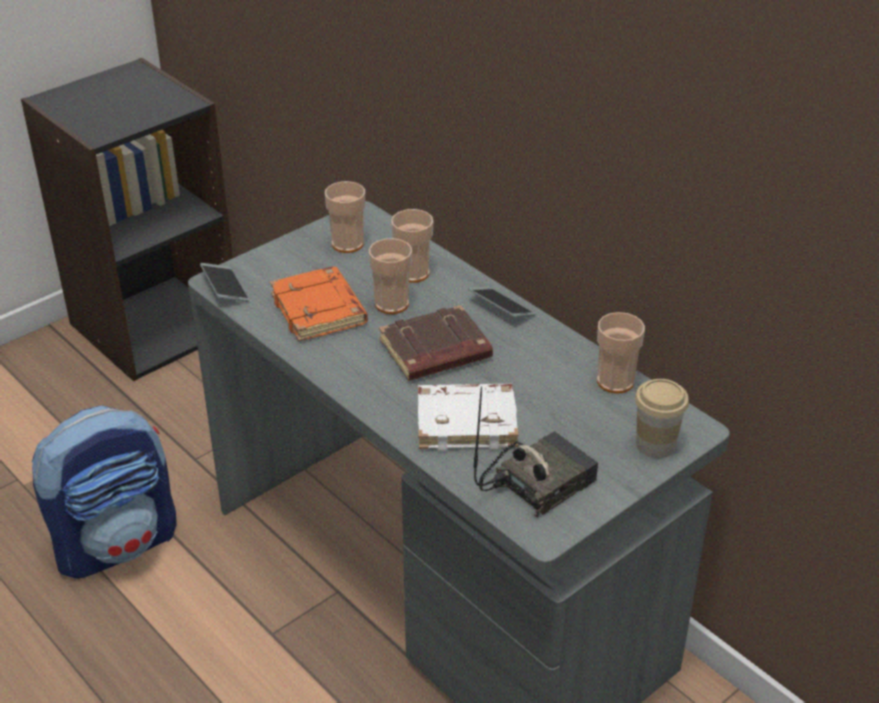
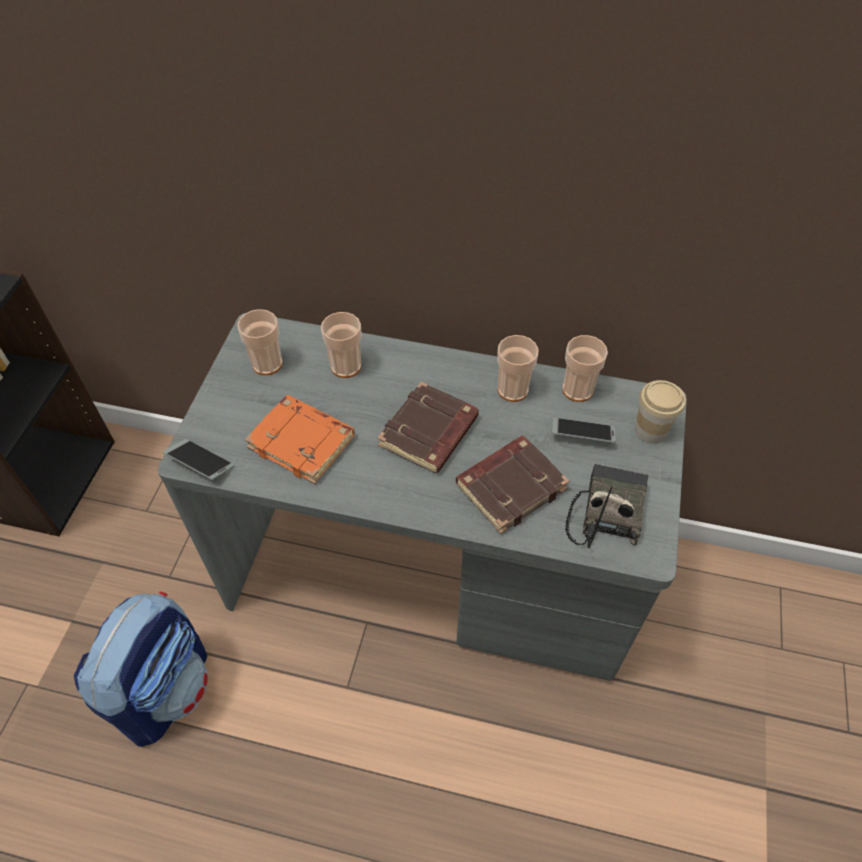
camera: 35 degrees left, 15 degrees up
cup [369,238,412,314] -> cup moved to [497,335,539,402]
white book [418,384,519,451] -> brown book [456,436,570,534]
phone [468,287,535,317] -> phone moved to [552,418,616,443]

